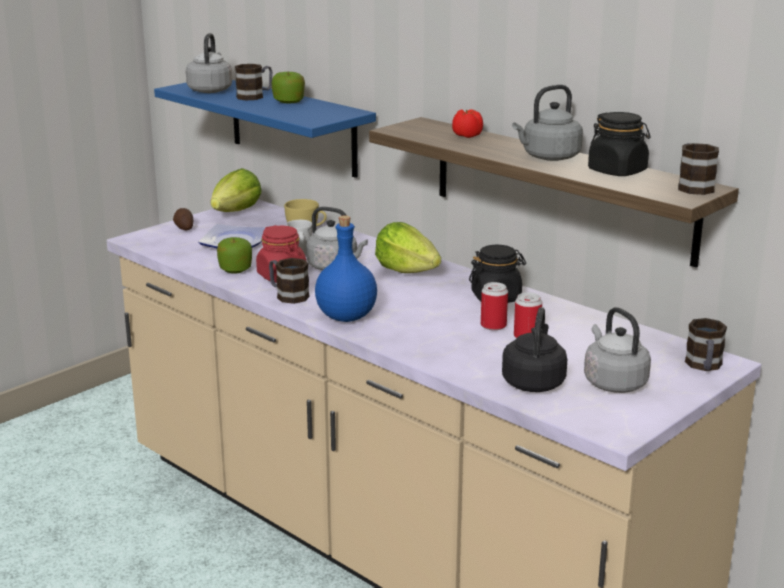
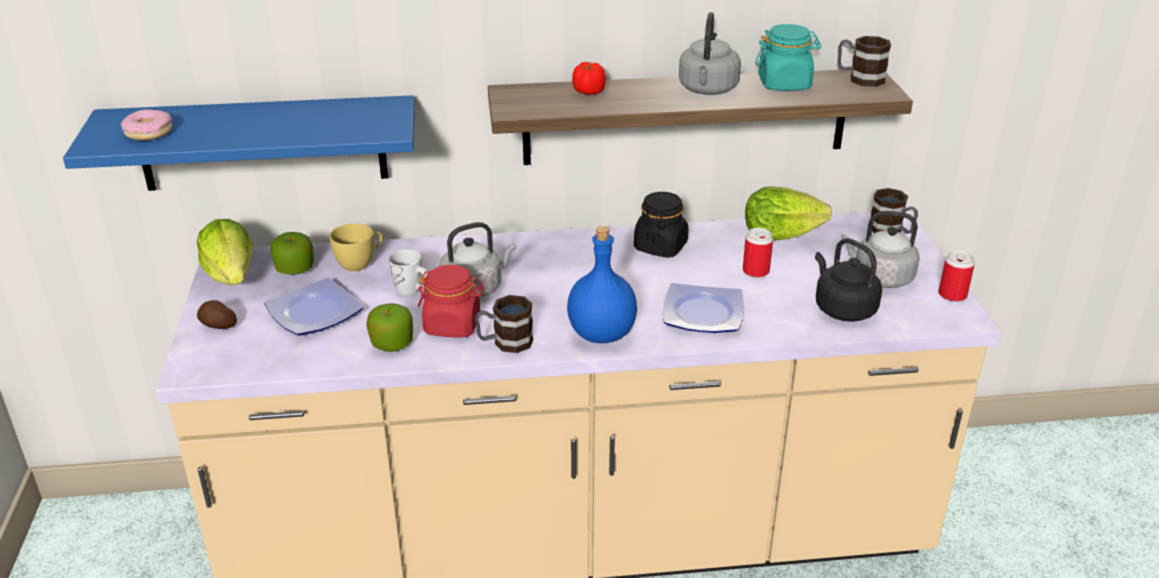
camera: 50 degrees left, 10 degrees up
grey kettle [186,33,232,93] -> donut [121,109,172,140]
mug [235,64,272,100] -> none
apple [272,72,305,104] -> apple moved to [271,232,314,275]
lettuce [375,222,441,273] -> lettuce moved to [745,186,832,241]
can [481,282,508,330] -> can moved to [938,250,975,302]
black jar [588,112,650,176] -> turquoise jar [755,24,822,91]
none -> plate [663,283,744,333]

